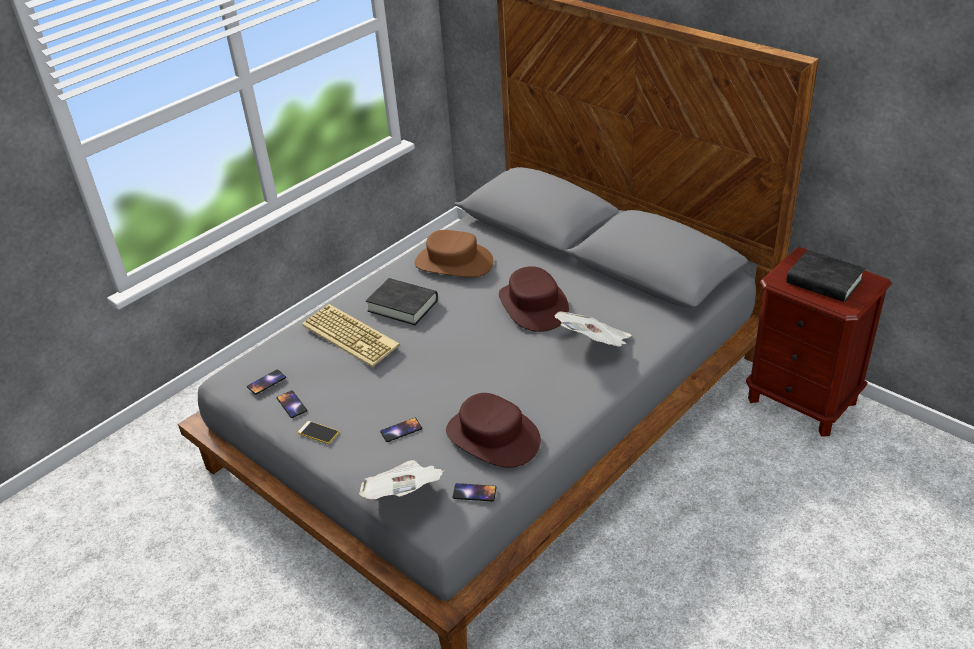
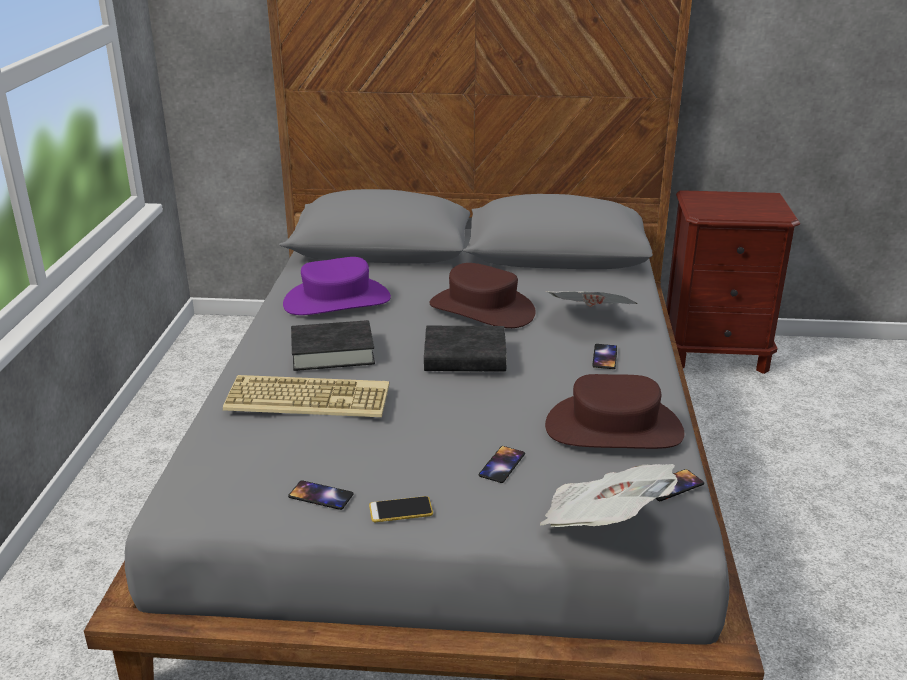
camera: 40 degrees left, 10 degrees down
phone [247,369,286,395] -> phone moved to [592,344,617,369]
brown hat [414,230,493,277] -> purple hat [283,257,391,315]
black book [786,250,865,302] -> black book moved to [424,326,507,371]

